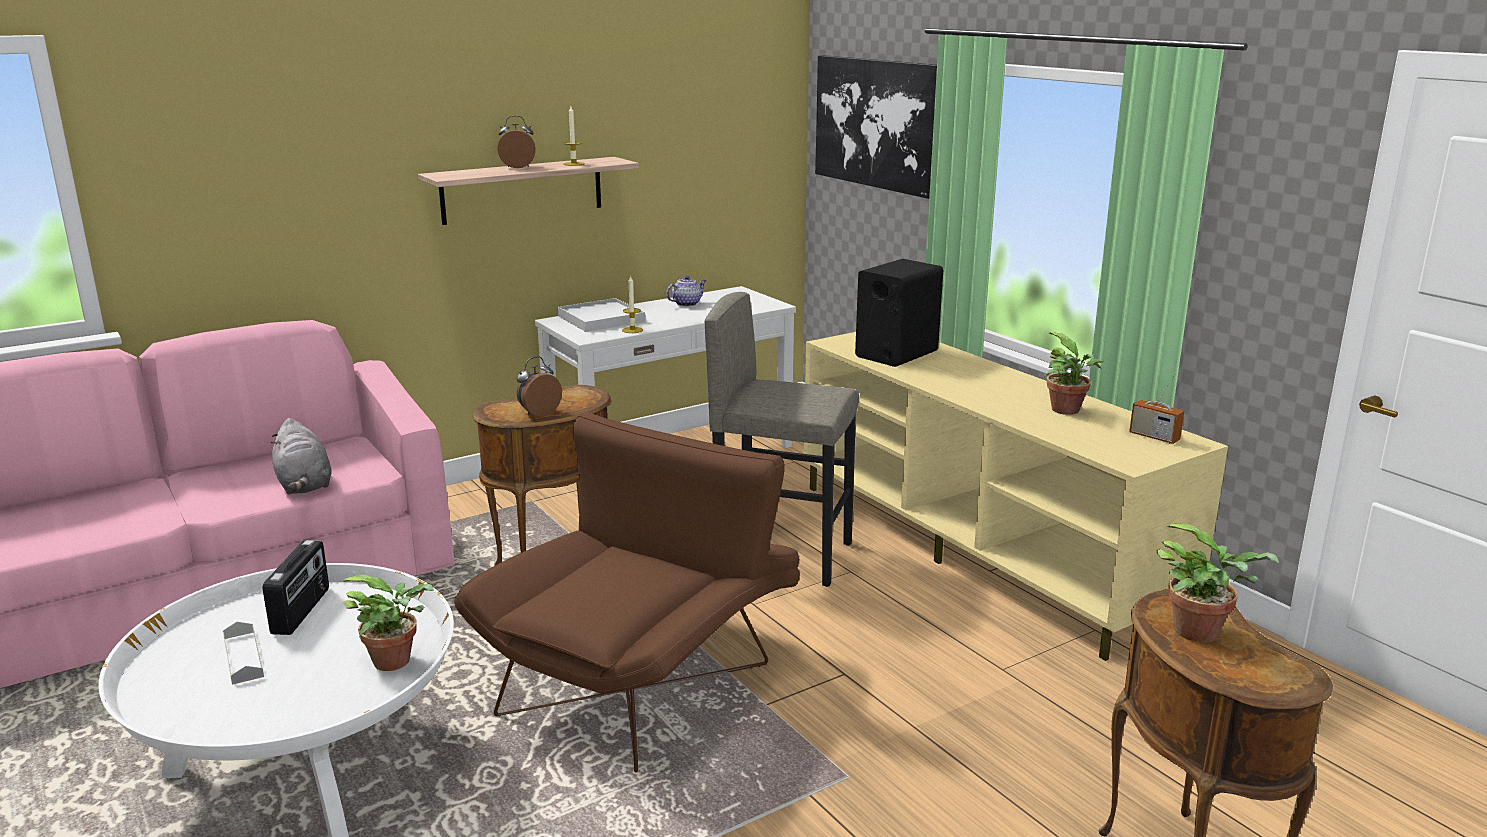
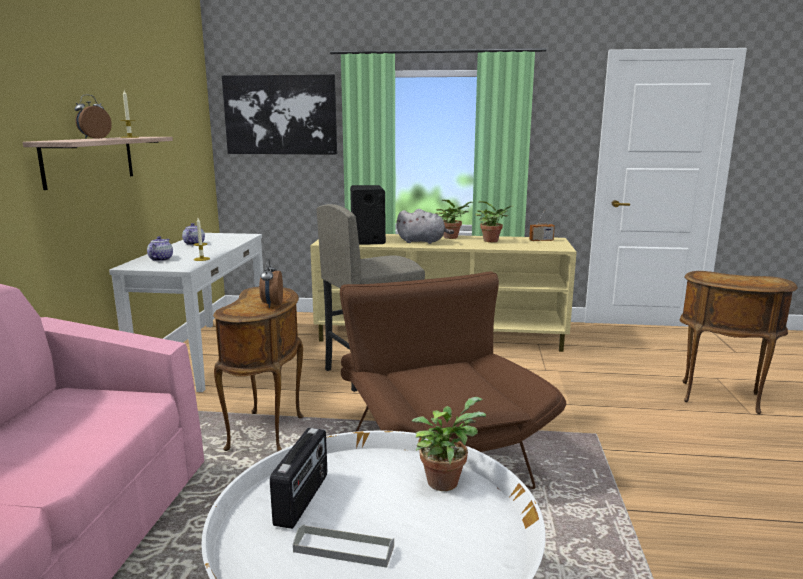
camera: 50 degrees left, 5 degrees down
radio [263,540,329,635] -> radio turned 60 degrees clockwise [270,428,327,529]
grey plush toy [271,418,332,494] -> grey plush toy moved to [396,209,454,244]
white tray [558,298,645,332] -> teapot [147,236,173,261]
potted plant [1156,523,1279,642] -> potted plant moved to [435,200,474,239]

